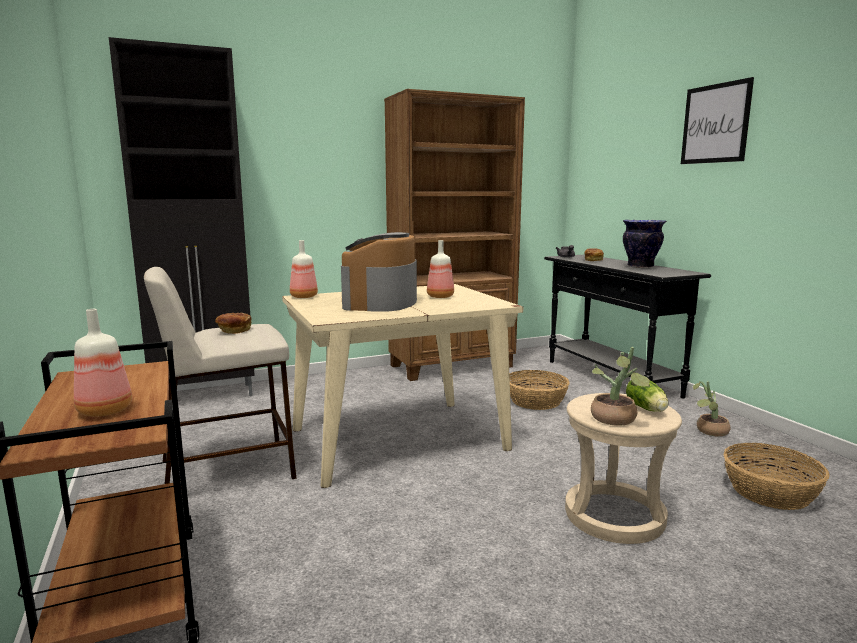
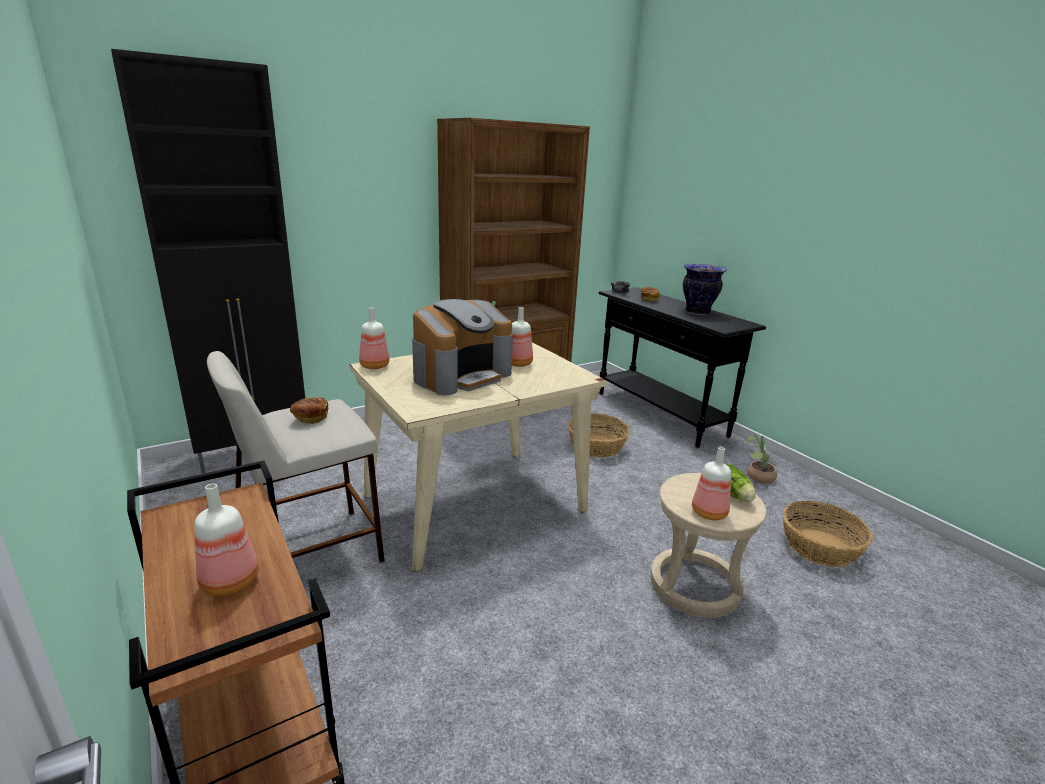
camera: 10 degrees left, 10 degrees up
coffee machine [341,232,417,312] -> coffee machine turned 135 degrees counterclockwise [412,299,513,395]
potted plant [591,347,650,426] -> bottle [692,447,731,520]
picture [681,77,754,164] -> none

